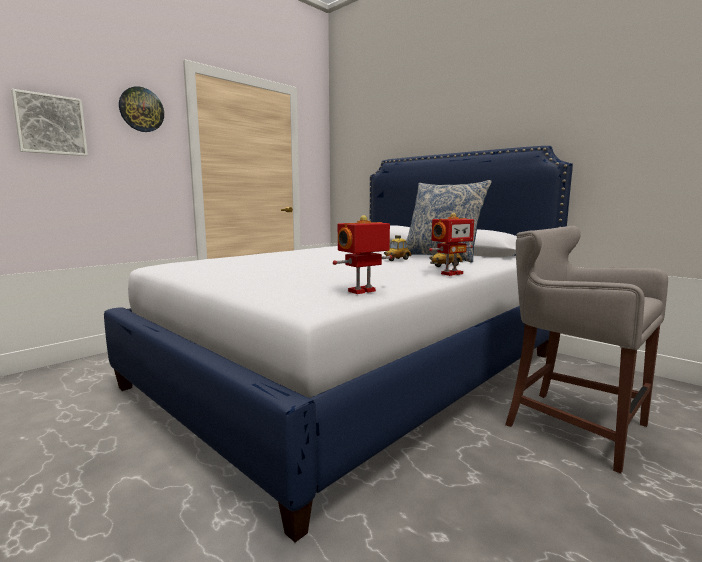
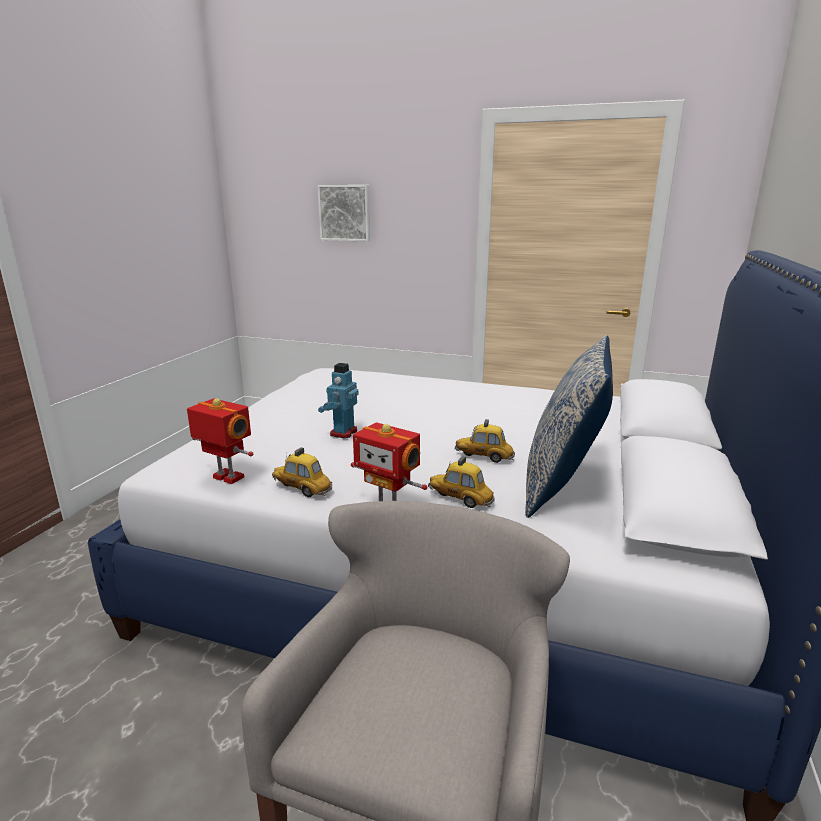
camera: 65 degrees right, 10 degrees up
wall clock [119,86,164,132] -> none
none -> toy car [272,447,332,497]
none -> toy robot [318,363,358,439]

